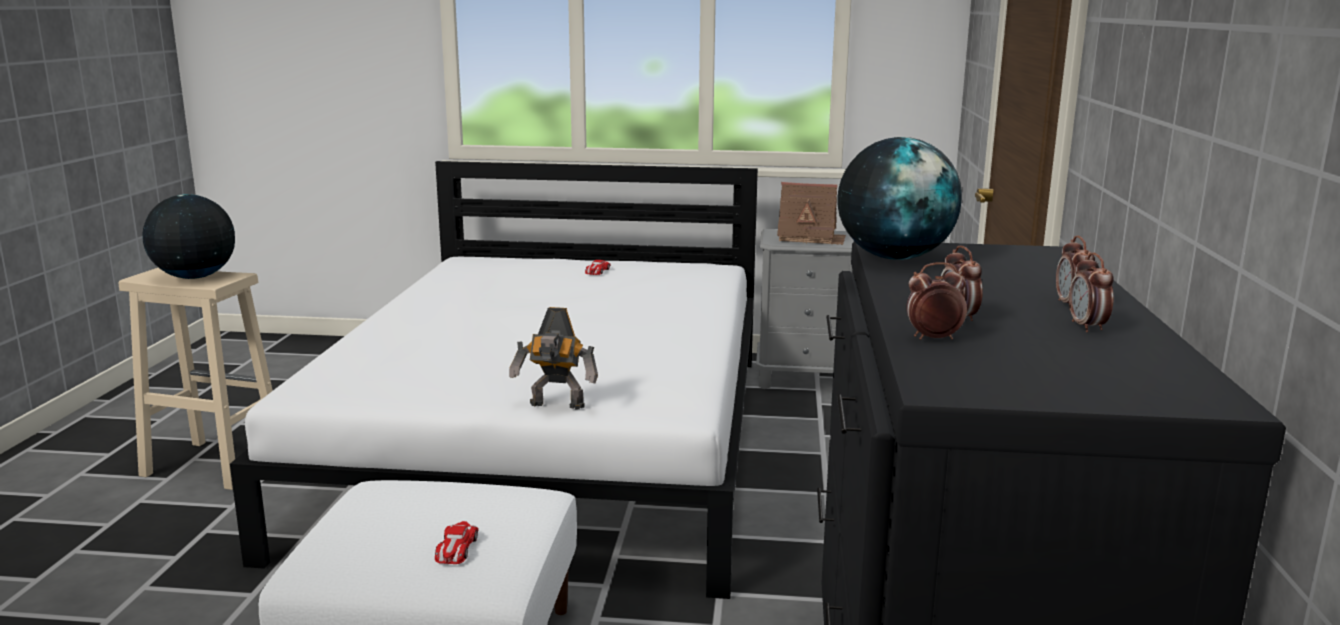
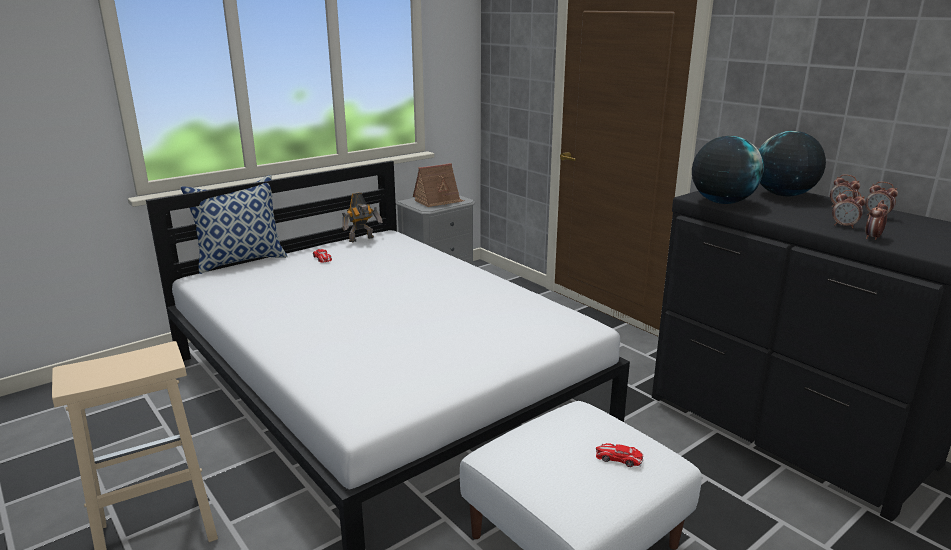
camera: 45 degrees left, 5 degrees up
globe [142,194,235,279] -> globe moved to [758,131,826,197]
toy car [435,521,479,564] -> toy car turned 150 degrees clockwise [596,443,643,467]
toy robot [509,307,598,410] -> toy robot moved to [342,192,383,242]
none -> pillow [180,175,288,274]

